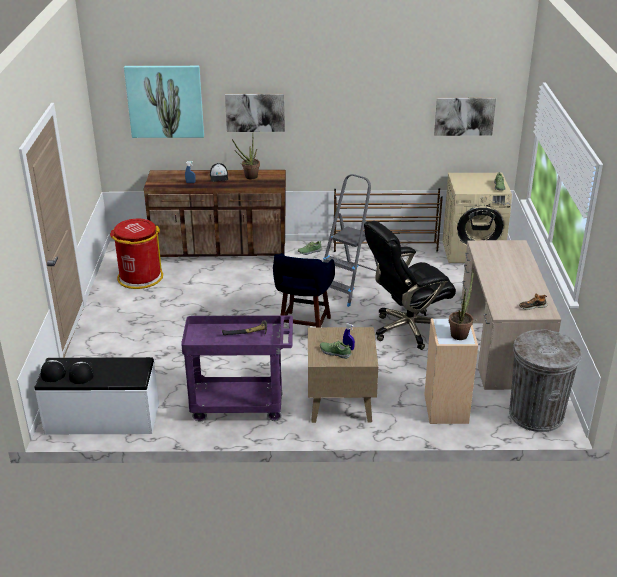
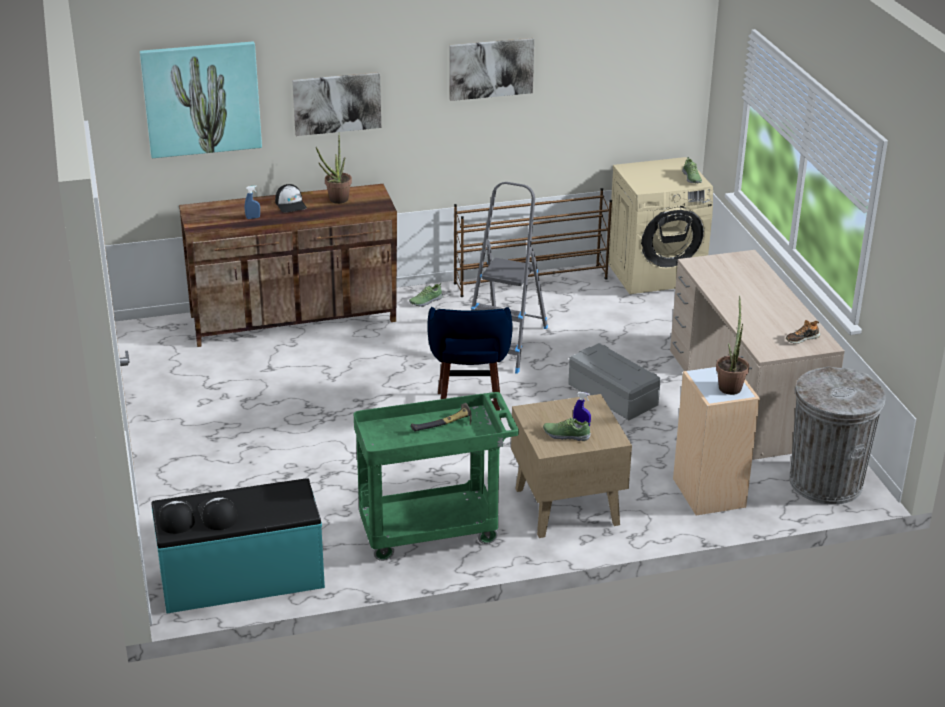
camera: 15 degrees left, 0 degrees up
white bench [35,357,159,434] -> turquoise bench [151,478,325,614]
red trash can [110,219,163,289] -> none
purple cart [181,315,293,421] -> green cart [354,392,519,561]
black office chair [364,221,456,350] -> grey storage box [568,343,660,420]
picture [434,98,496,136] -> picture moved to [449,38,534,101]

